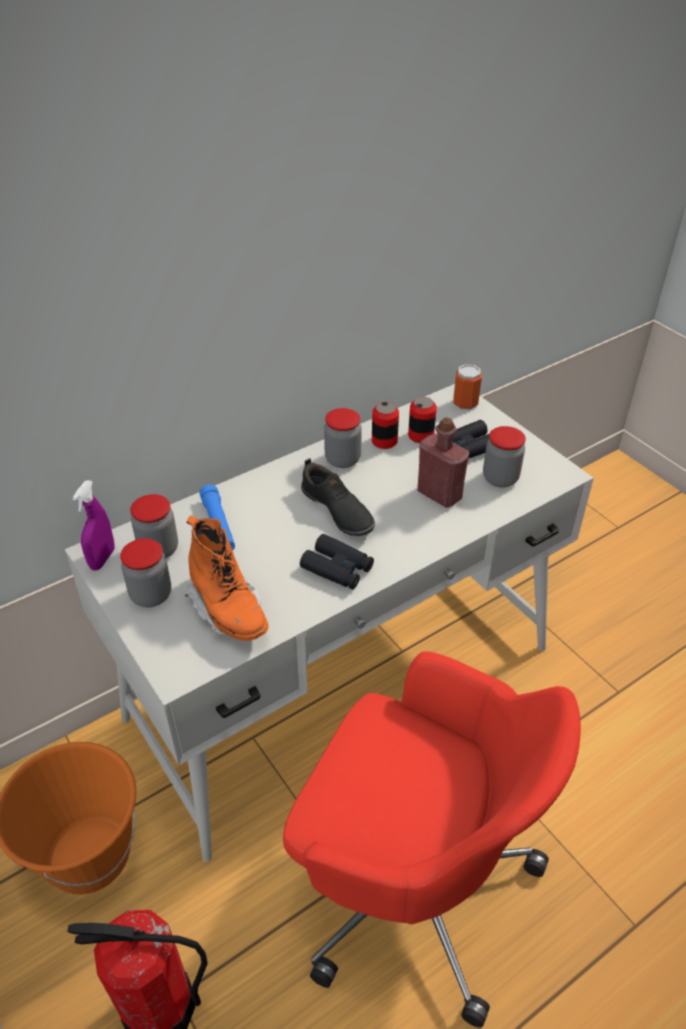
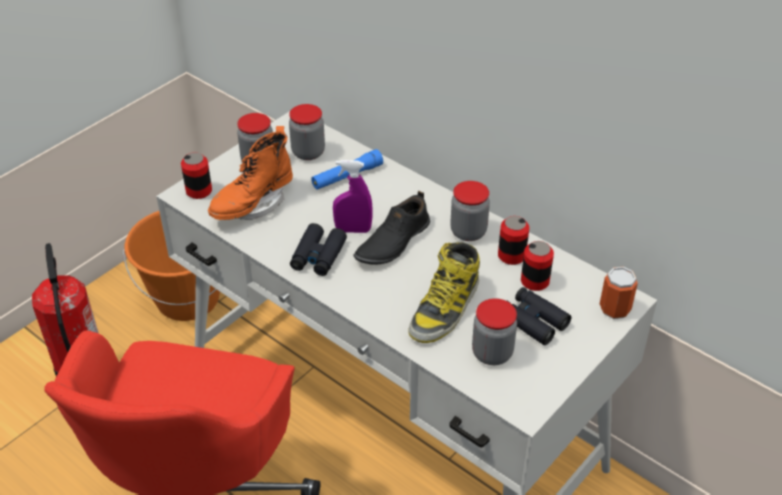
camera: 75 degrees right, 0 degrees up
purple spray bottle [72,480,115,570] -> purple spray bottle moved to [333,160,373,233]
red bottle [417,418,469,508] -> boot [408,242,480,343]
none -> can [181,152,212,199]

